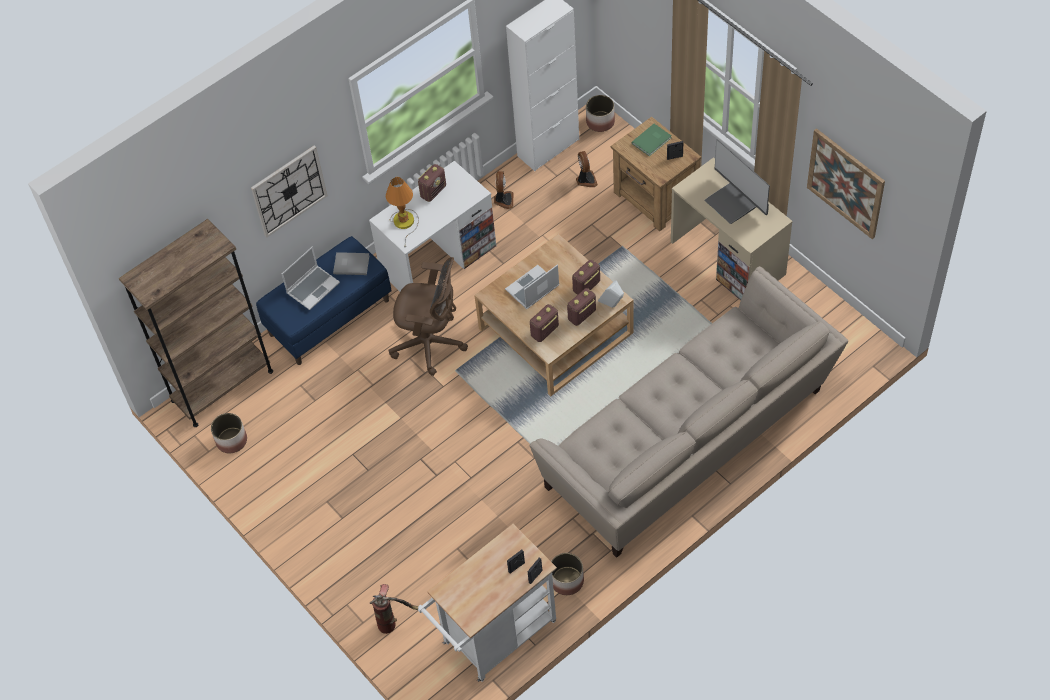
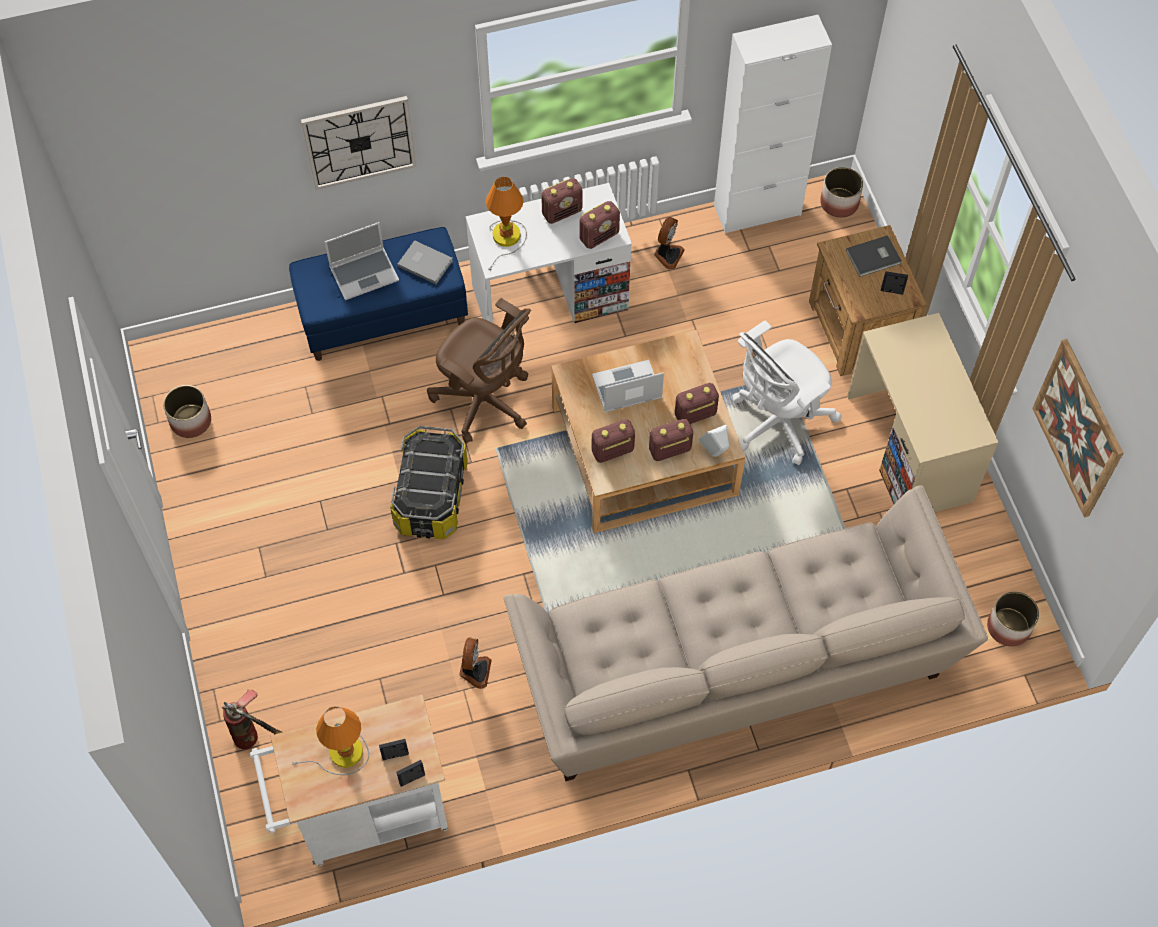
camera: 20 degrees right, 5 degrees up
brown bookcase [119,219,273,427] -> none
planter [551,553,584,595] -> planter moved to [987,592,1039,646]
fan [576,151,598,187] -> fan moved to [459,637,492,689]
green book [632,124,671,156] -> grey book [846,235,902,277]
monitor [705,139,770,224] -> none
none -> table lamp [292,706,369,775]
none -> storage box [390,426,468,540]
none -> radio [580,201,620,249]
none -> white office chair [732,321,842,466]

